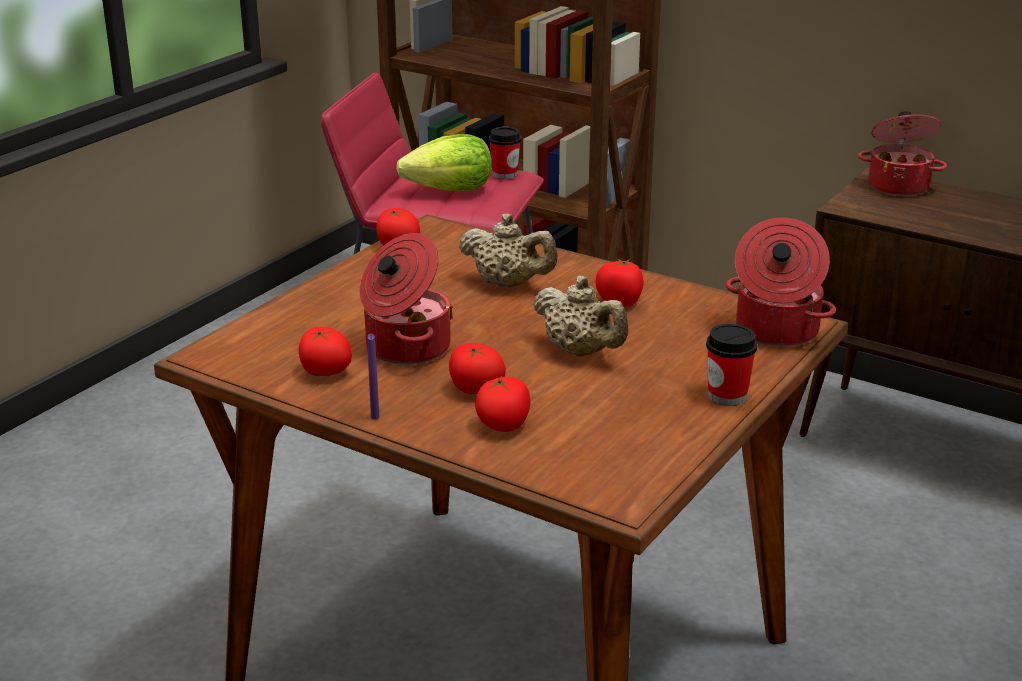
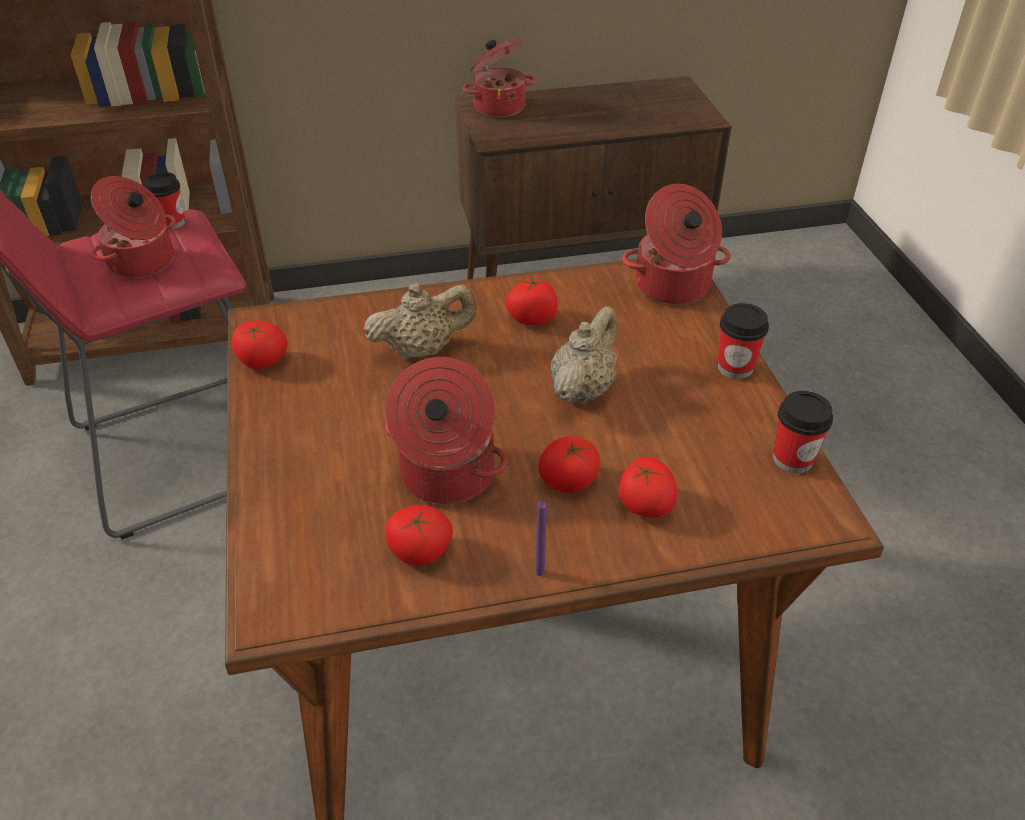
camera: 45 degrees left, 15 degrees up
lettuce [396,134,492,191] -> cooking pot [91,176,176,278]
beige teapot [533,276,628,356] -> beige teapot turned 60 degrees counterclockwise [551,306,618,404]
none -> cup [773,391,833,474]

